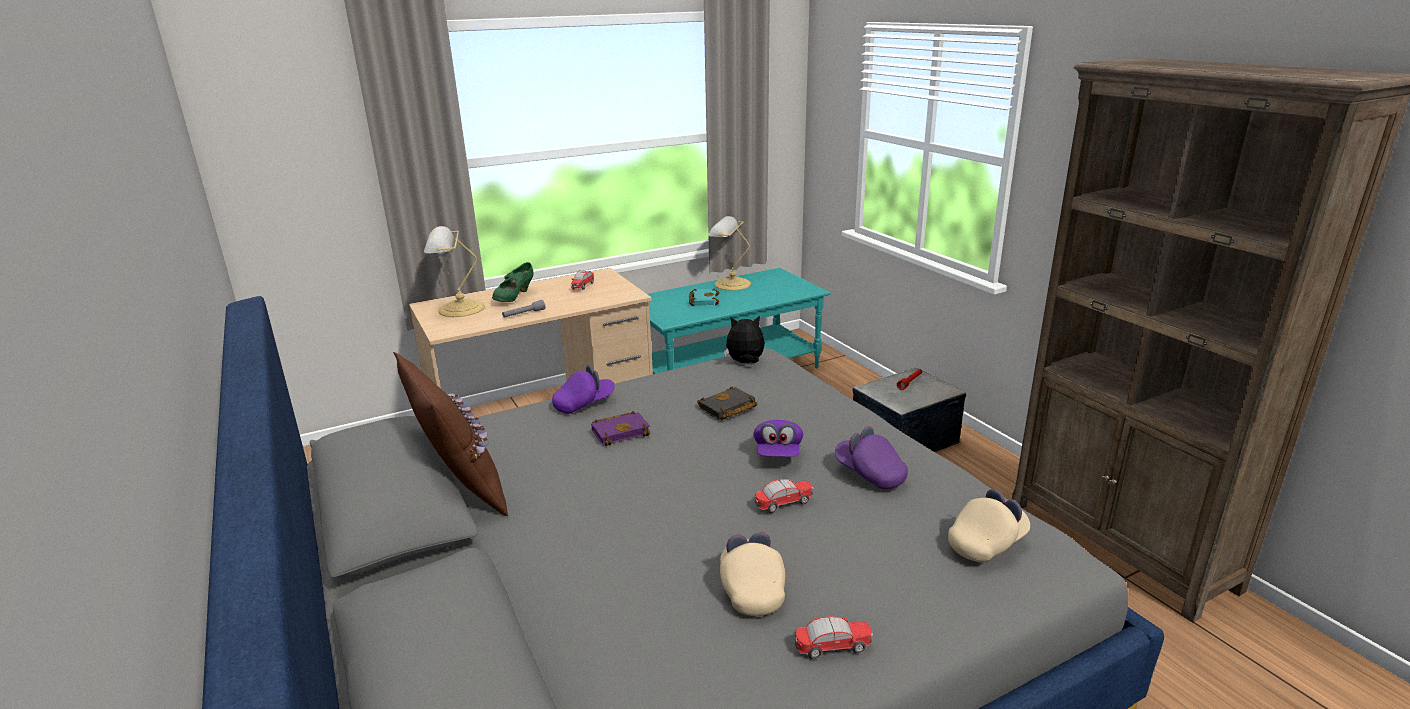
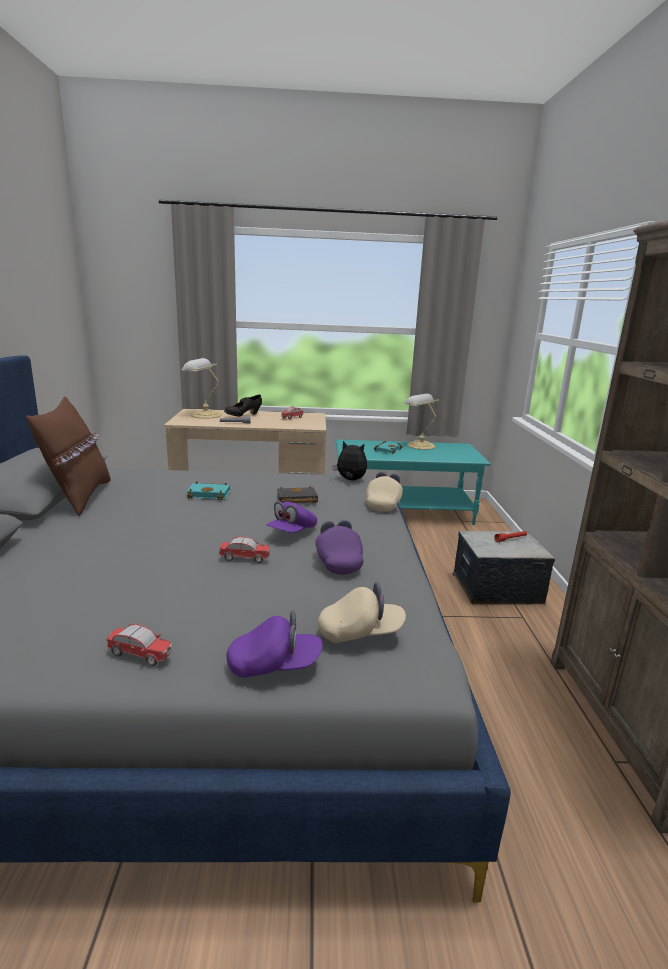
camera: 25 degrees right, 5 degrees down
green shoe [492,262,534,302] -> black shoe [224,394,262,417]
purple cap [552,365,615,414] -> purple cap moved to [227,611,323,678]
purple book [591,411,650,446] -> turquoise book [186,481,230,500]
beige cap [720,532,785,616] -> beige cap moved to [366,472,403,512]

